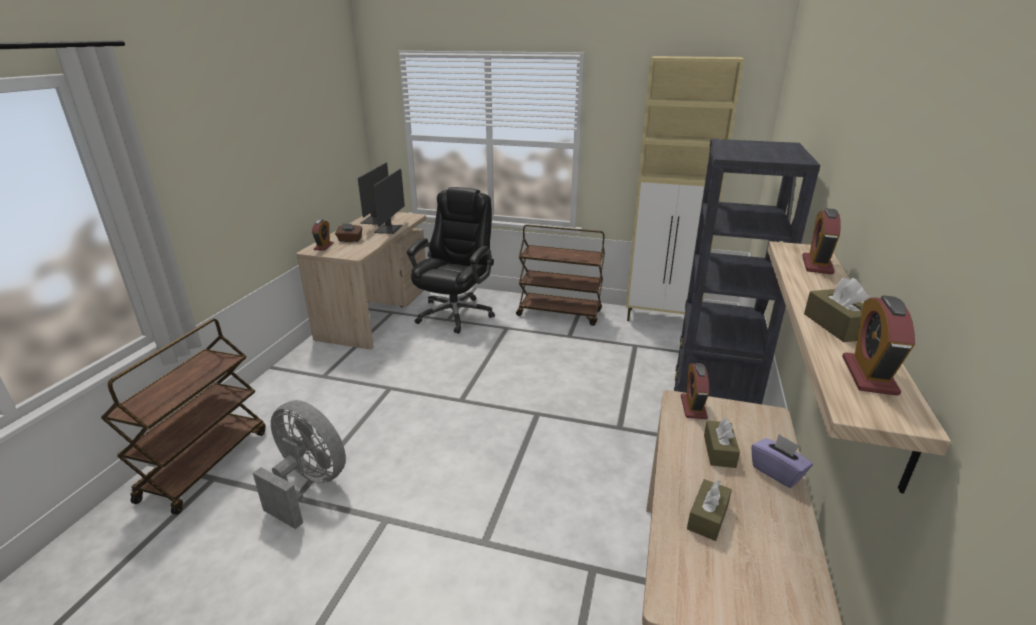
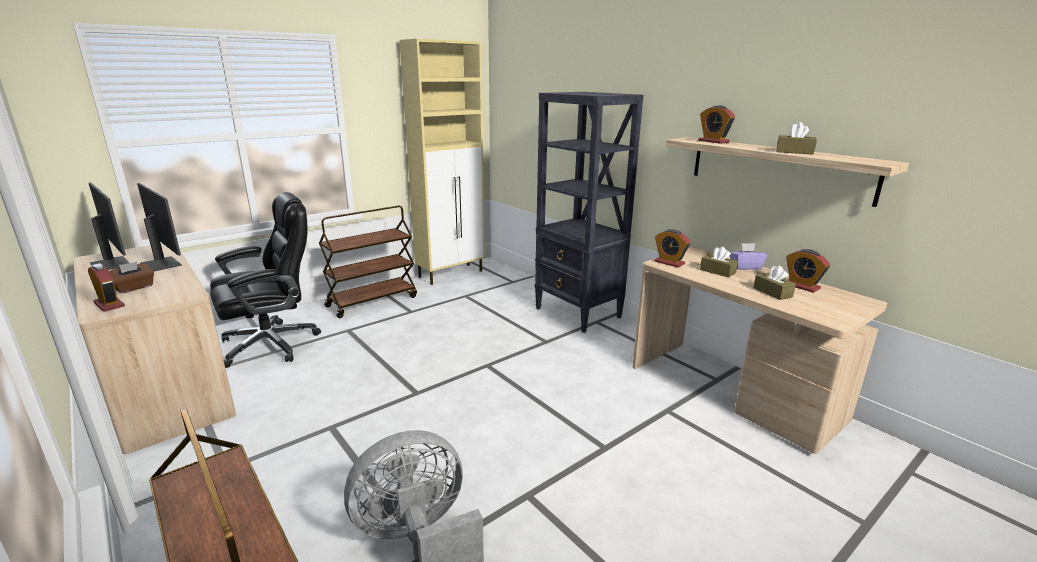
camera: 55 degrees left, 5 degrees down
black office chair [407,187,495,334] -> black office chair turned 90 degrees clockwise [210,192,321,368]
alarm clock [842,295,915,396] -> alarm clock moved to [786,249,830,293]

